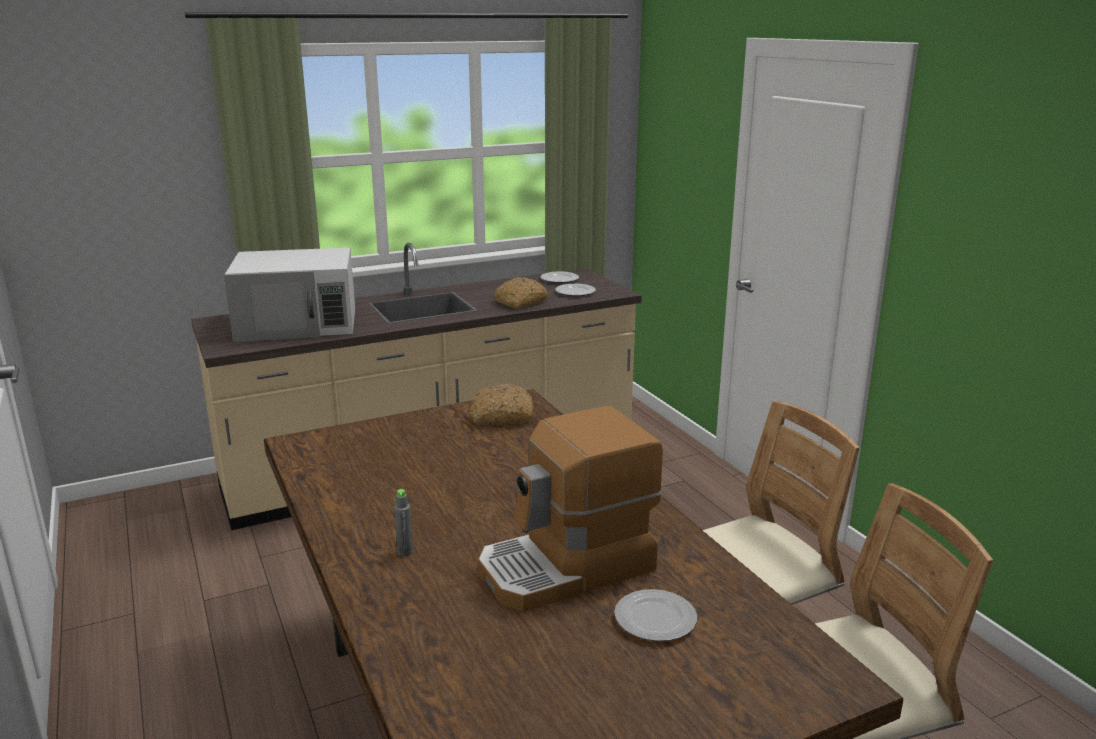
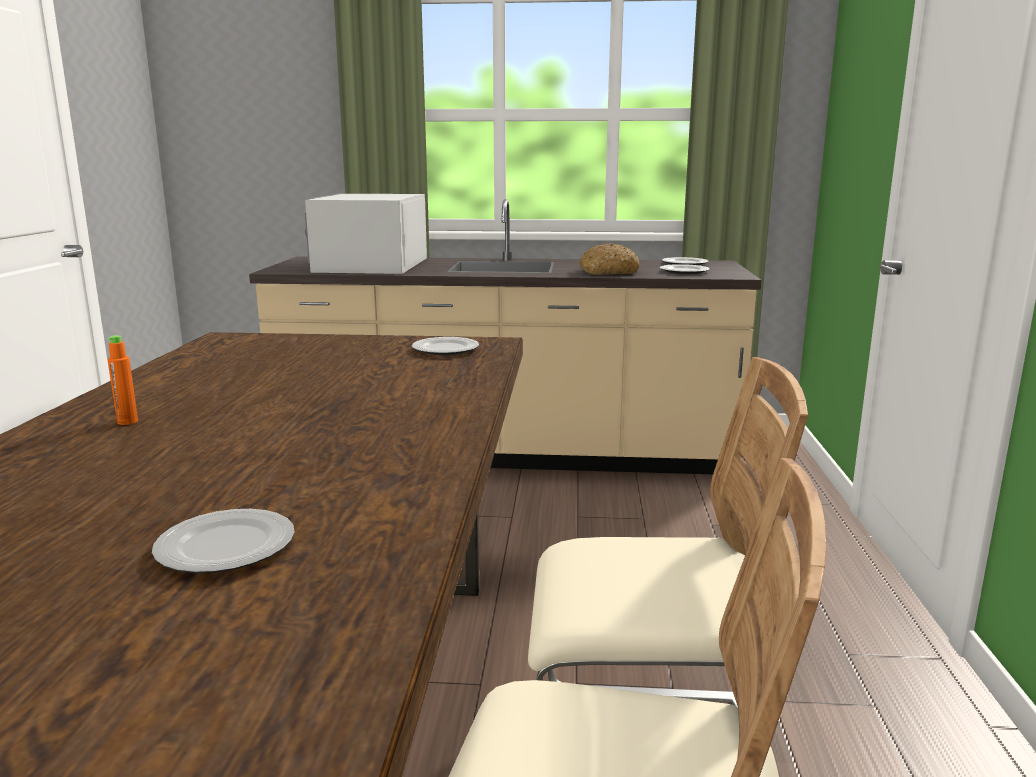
camera: 30 degrees right, 5 degrees down
white microwave [224,247,355,342] -> white microwave turned 75 degrees clockwise [305,194,427,274]
grey bottle [394,489,413,557] -> orange bottle [107,335,138,425]
bread [470,384,533,425] -> plate [412,337,479,355]
coffee machine [478,406,663,612] -> none

